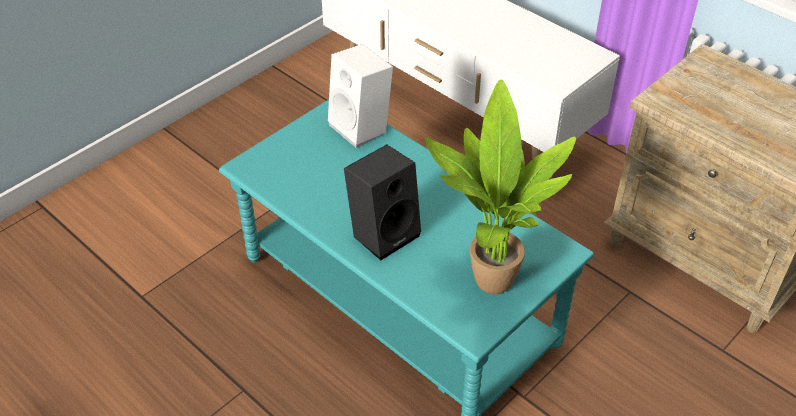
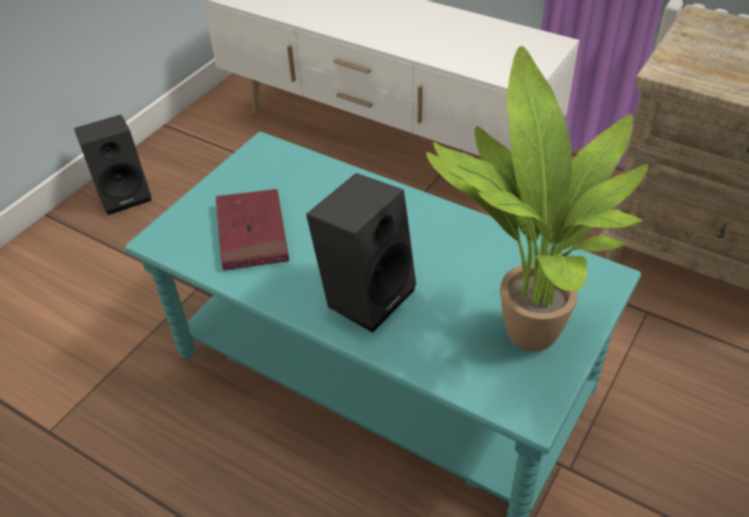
camera: 10 degrees left, 0 degrees up
white speaker [328,44,393,148] -> none
none -> black speaker [74,115,151,215]
none -> red book [216,189,289,270]

